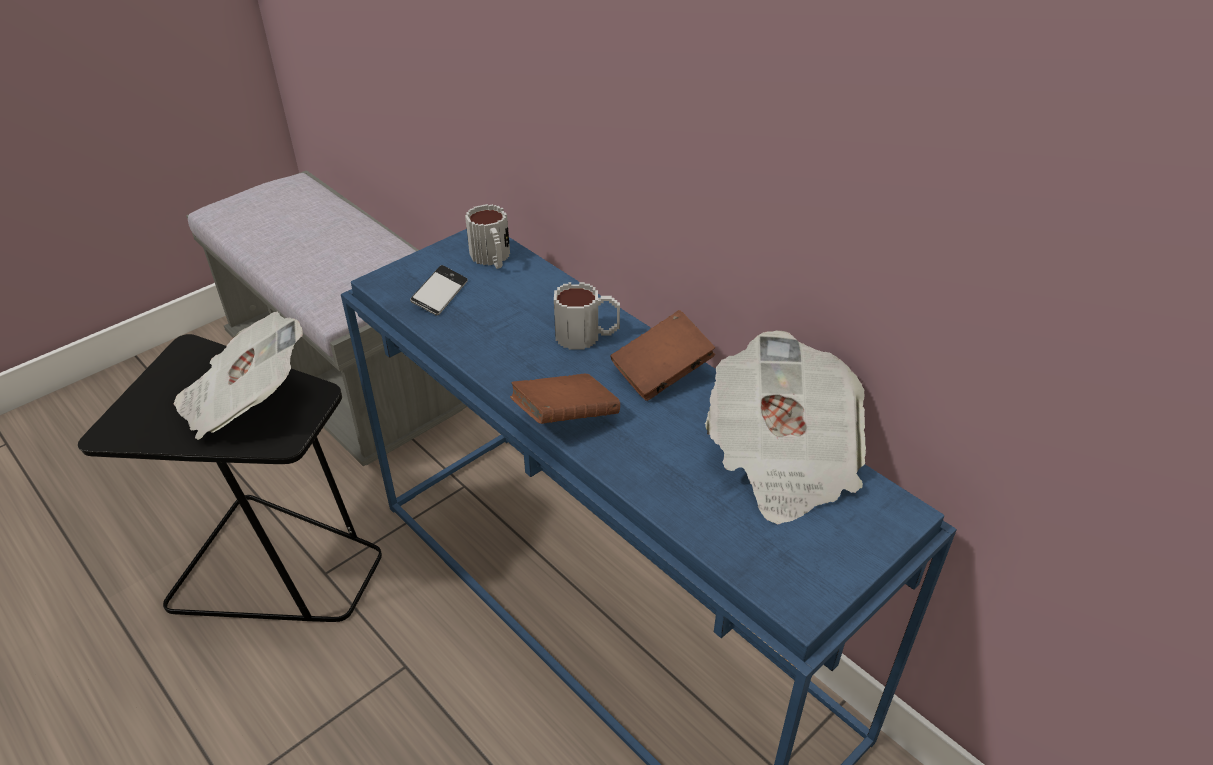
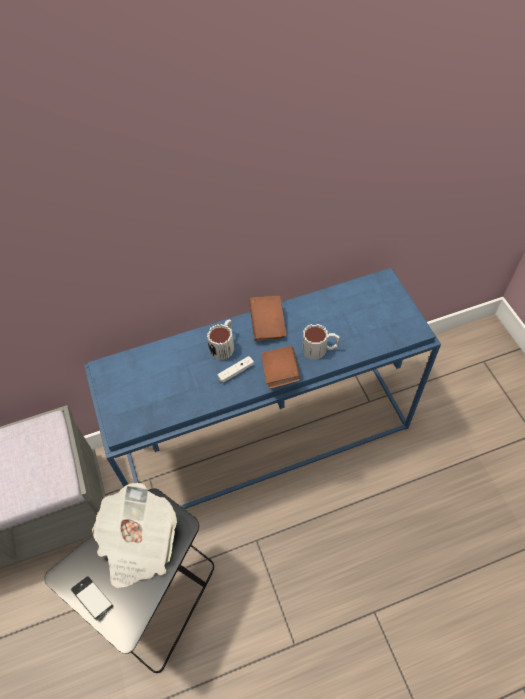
camera: 65 degrees left, 15 degrees up
phone [410,265,468,315] -> phone moved to [71,576,113,620]
mug [465,204,510,269] -> mug moved to [303,324,339,359]
newspaper [705,330,866,524] -> none
none -> white game controller [217,356,254,383]

